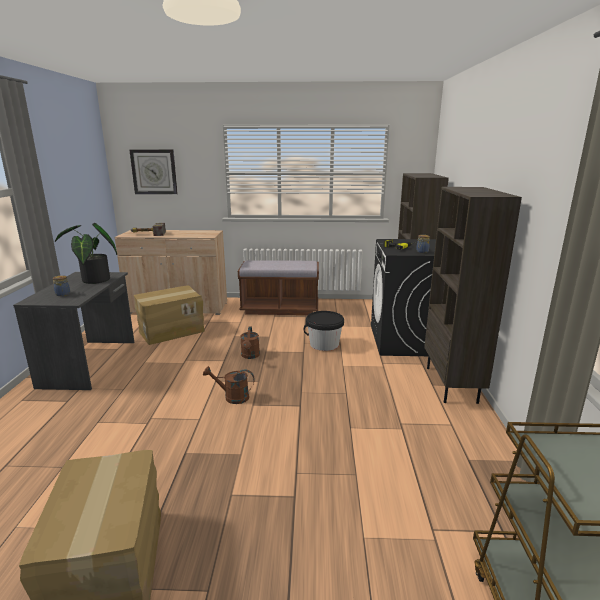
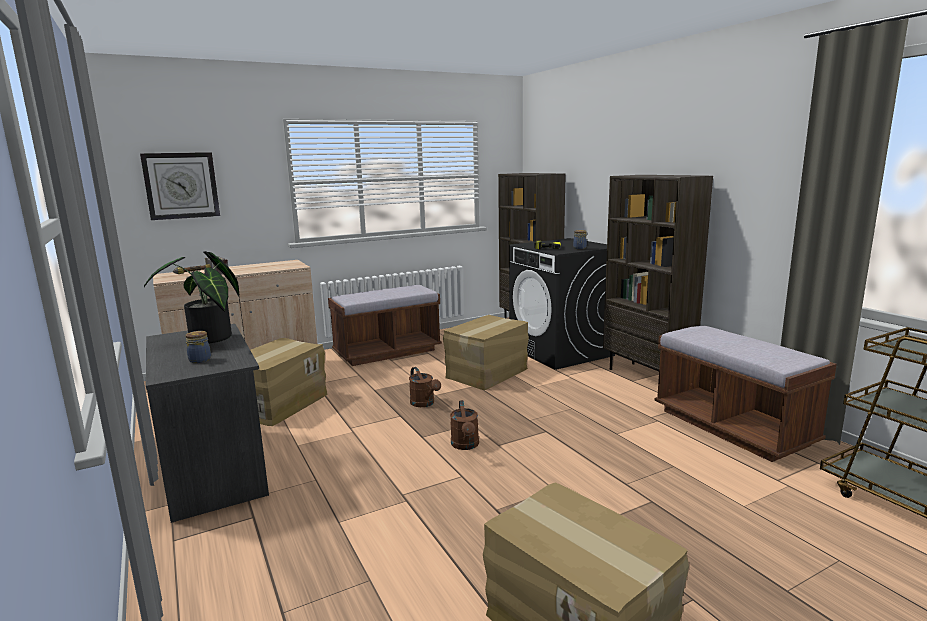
camera: 30 degrees left, 5 degrees down
brown watering can [203,367,255,404] -> brown watering can turned 75 degrees counterclockwise [450,400,479,450]
black bucket [304,311,344,351] -> cardboard box [443,315,529,390]
none -> brown bench [654,326,837,462]

